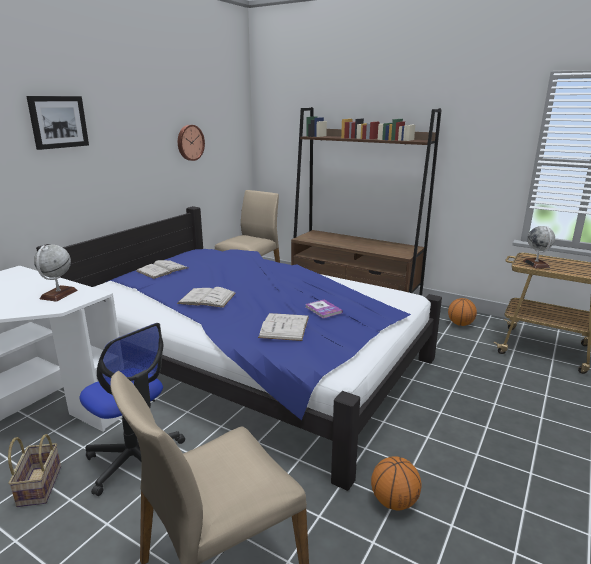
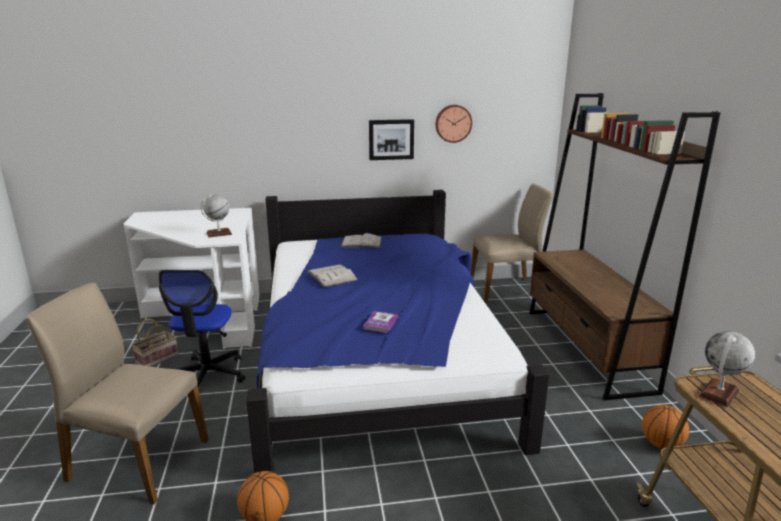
camera: 50 degrees right, 0 degrees up
picture [26,96,89,150] -> picture moved to [369,119,414,160]
white book [258,313,309,341] -> none

